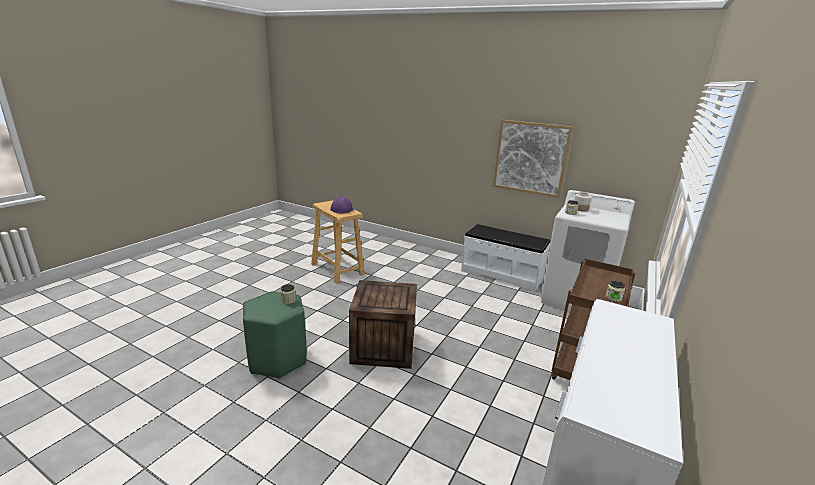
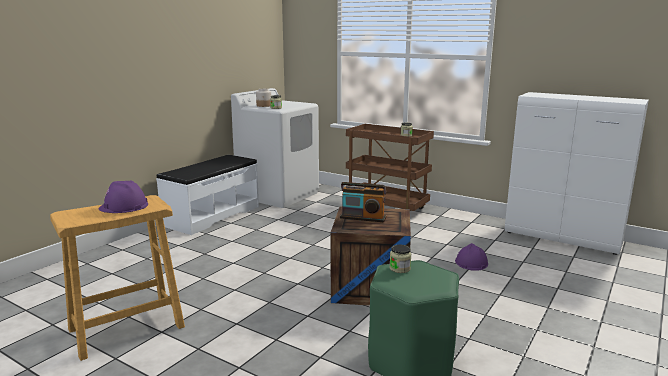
camera: 85 degrees left, 5 degrees down
picture [493,120,573,198] -> none
none -> radio [340,182,386,222]
none -> purple hard hat [455,243,488,271]

